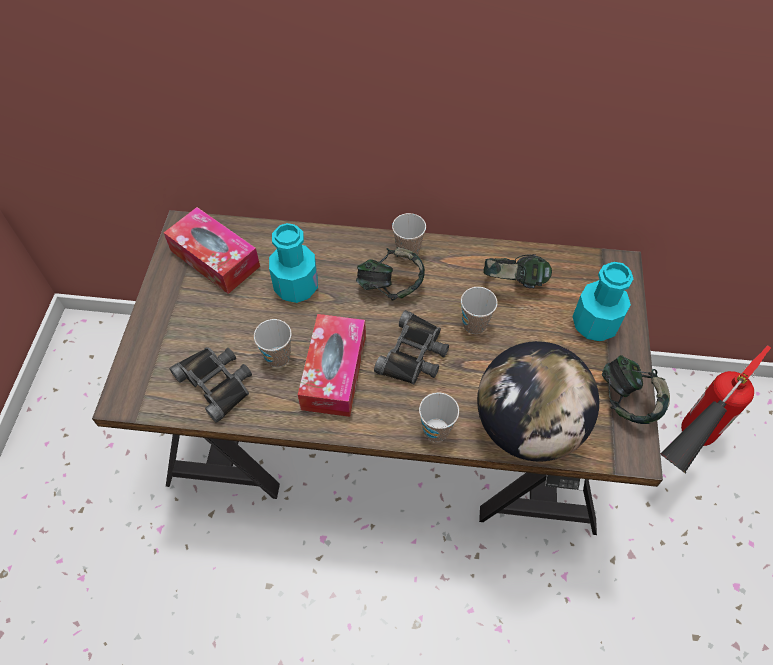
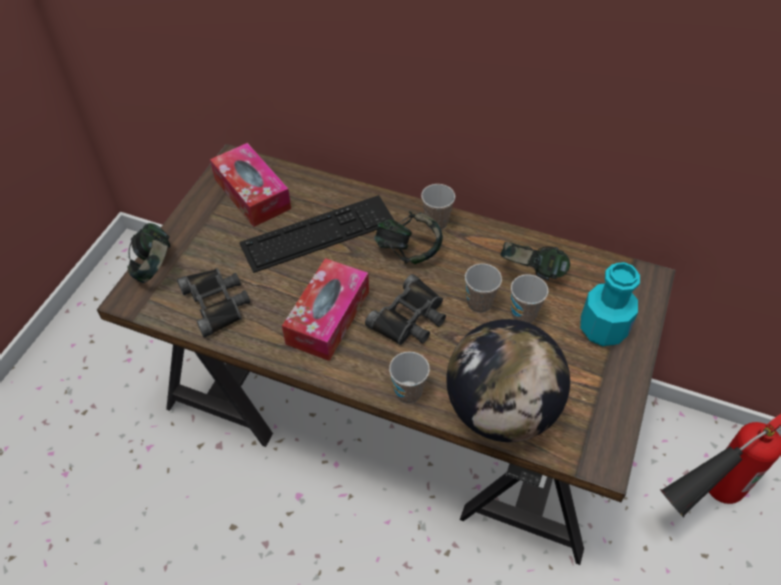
camera: 15 degrees right, 5 degrees down
cup [254,319,292,367] -> cup moved to [511,274,548,323]
turquoise bottle [269,223,318,303] -> keyboard [239,195,395,273]
headphones [602,355,670,424] -> headphones moved to [127,223,171,283]

